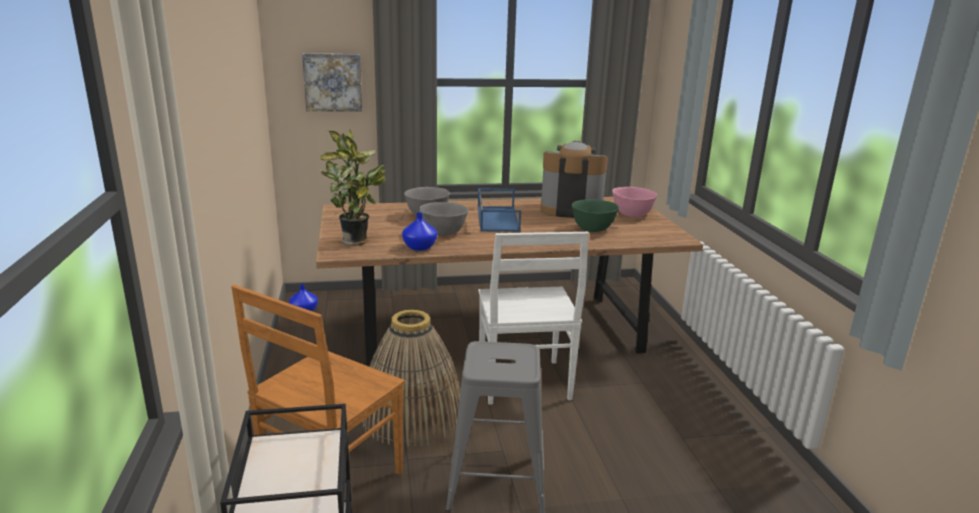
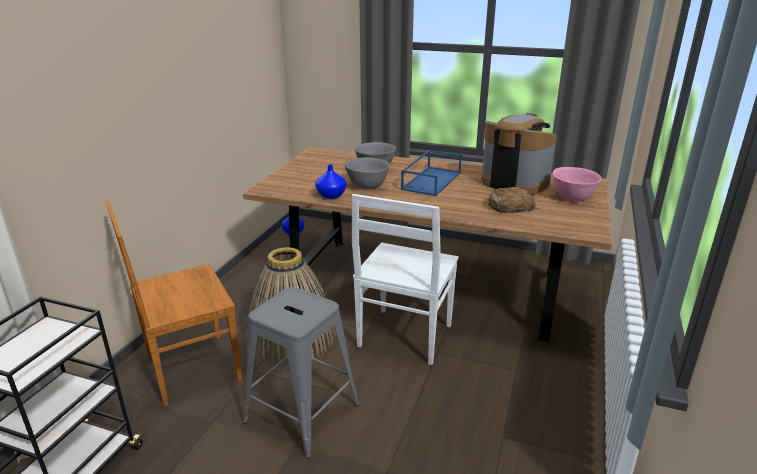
camera: 30 degrees right, 5 degrees up
picture [302,53,362,111] -> none
potted plant [320,128,386,246] -> none
green bowl [571,199,619,232] -> bread [488,187,536,213]

